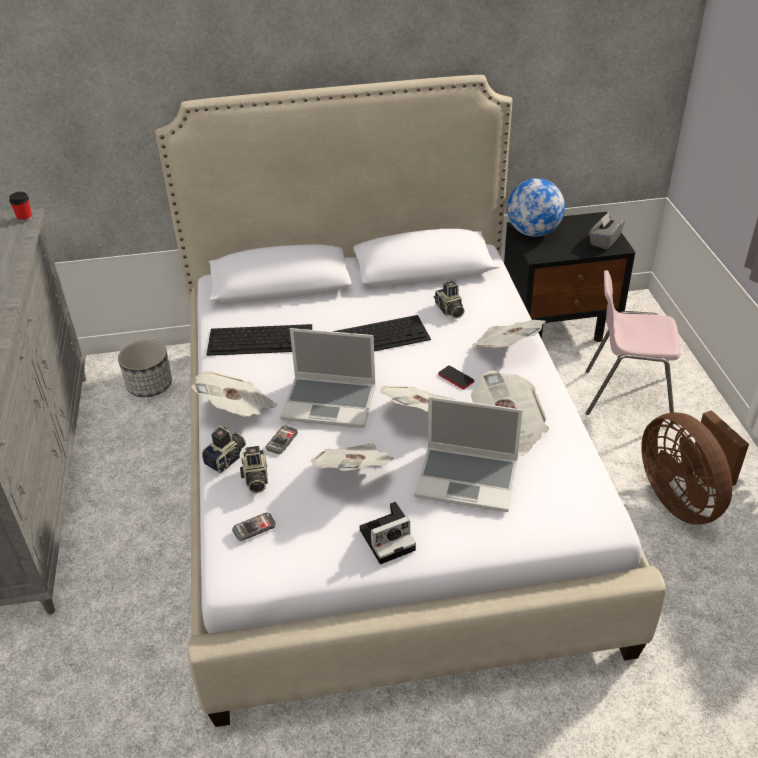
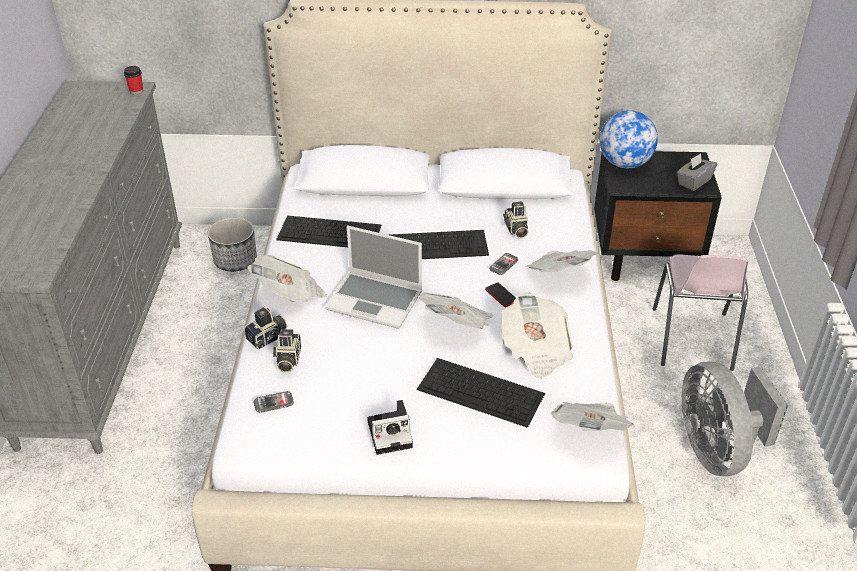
camera: 10 degrees right, 0 degrees up
phone [266,425,298,454] -> phone moved to [489,253,518,275]
newspaper [311,443,394,471] -> newspaper moved to [551,402,634,431]
laptop [414,397,523,512] -> keyboard [417,358,545,428]
pink chair [586,270,681,425] -> pink chair turned 105 degrees counterclockwise [653,254,748,371]
brown fan [641,410,749,525] -> grey fan [682,361,788,476]

